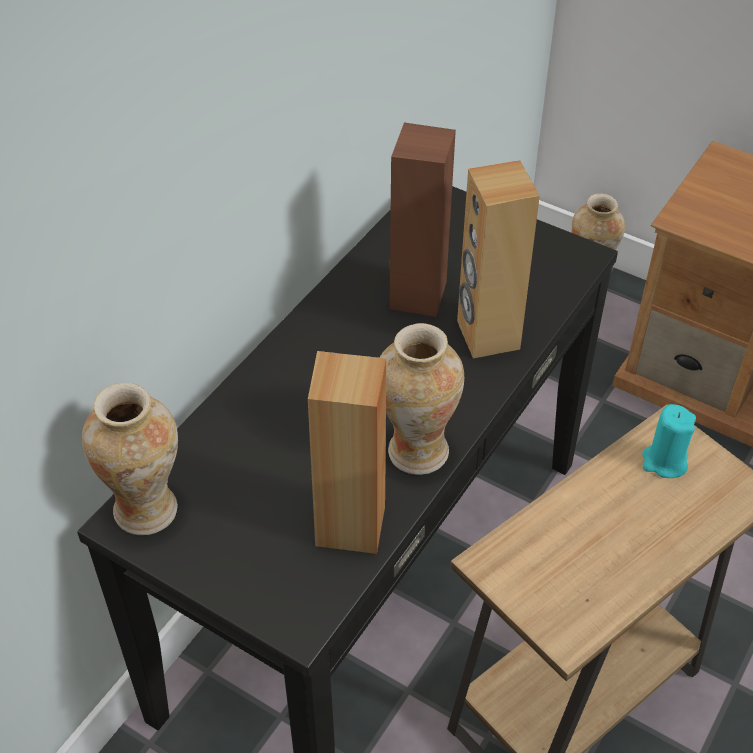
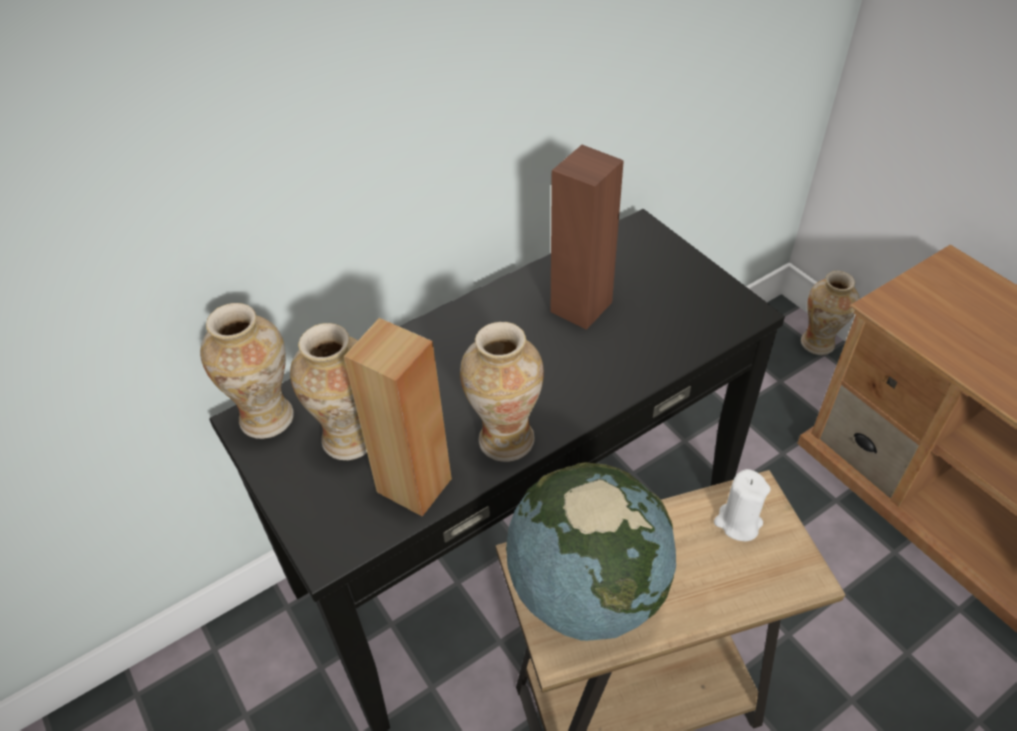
camera: 25 degrees right, 0 degrees up
brown speaker [457,160,540,358] -> none
turquoise candle [642,404,696,478] -> white candle [714,469,771,541]
none -> vase [290,323,367,460]
none -> globe [506,462,676,641]

